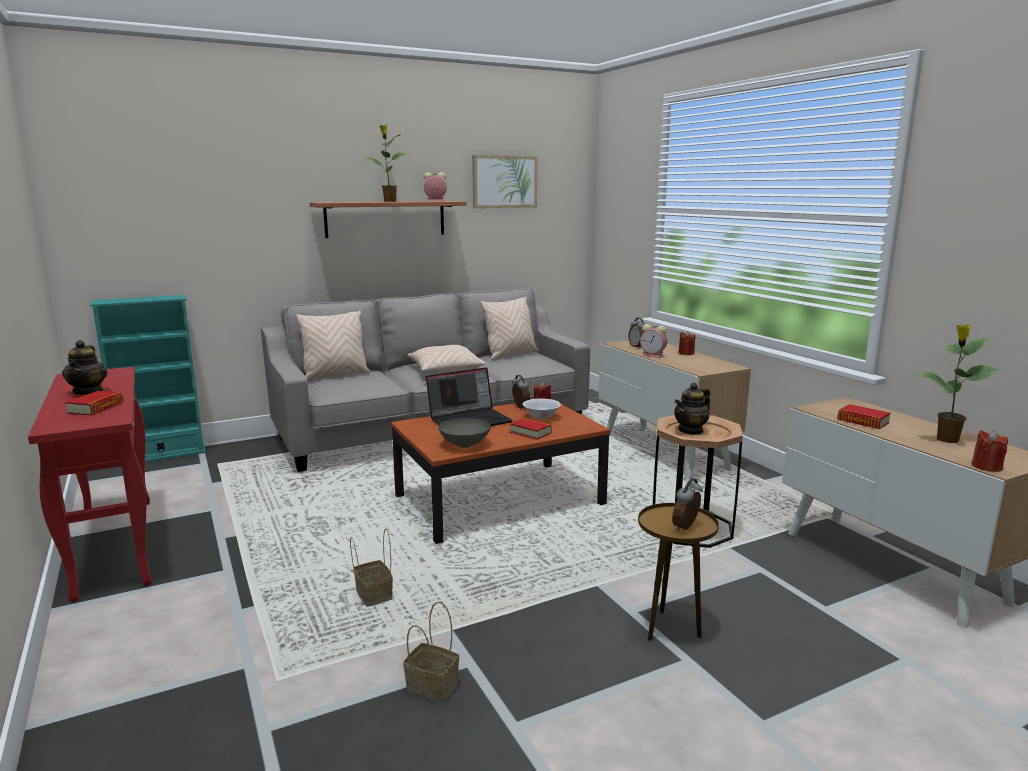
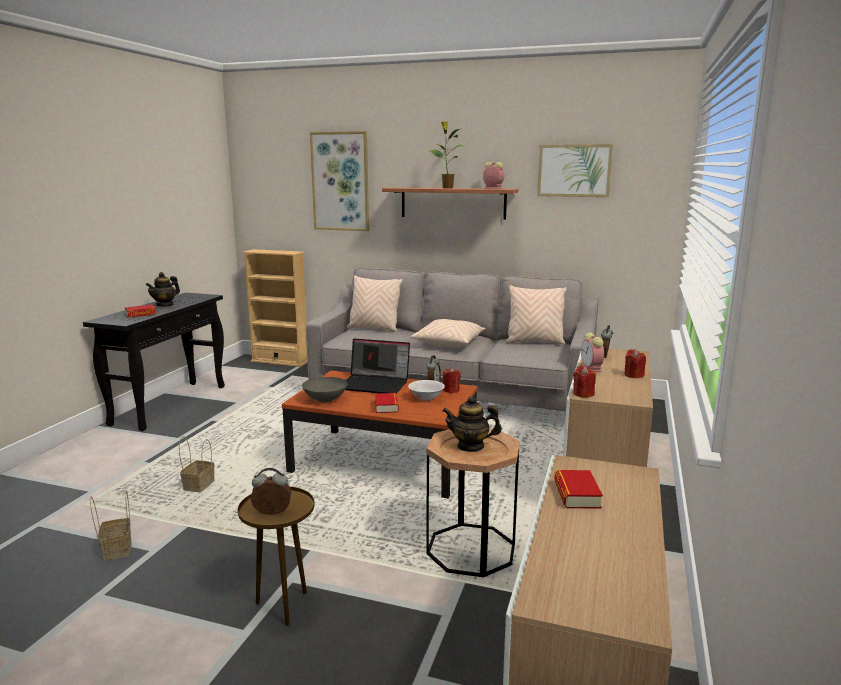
camera: 45 degrees right, 0 degrees up
red console table [28,367,152,602] -> black console table [83,293,225,431]
turquoise bookcase [90,295,206,462] -> beige bookcase [243,249,308,367]
potted plant [917,324,1000,443] -> none
red candle [971,430,1008,472] -> red candle moved to [573,366,596,398]
none -> picture [310,131,369,231]

